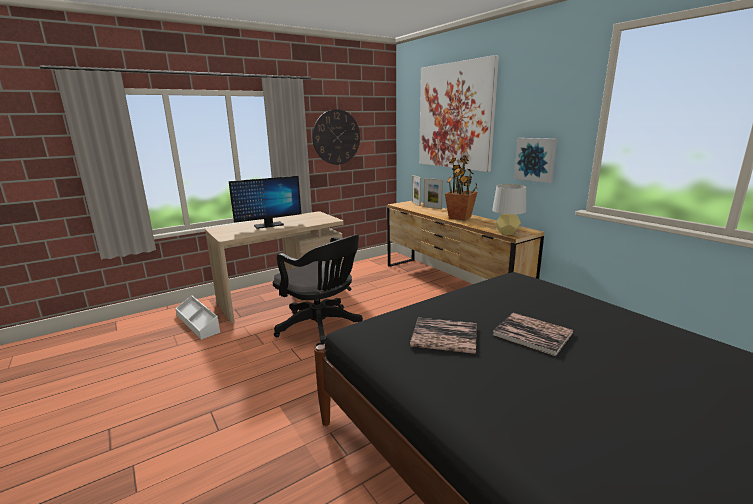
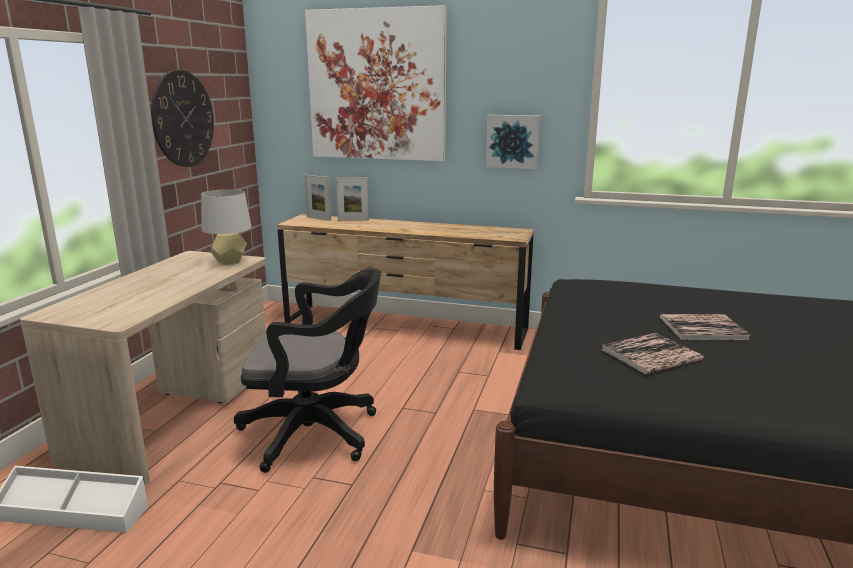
camera: 40 degrees left, 0 degrees up
monitor [229,176,301,229] -> none
potted plant [445,155,478,220] -> none
grey table lamp [492,184,526,235] -> grey table lamp moved to [201,189,251,265]

